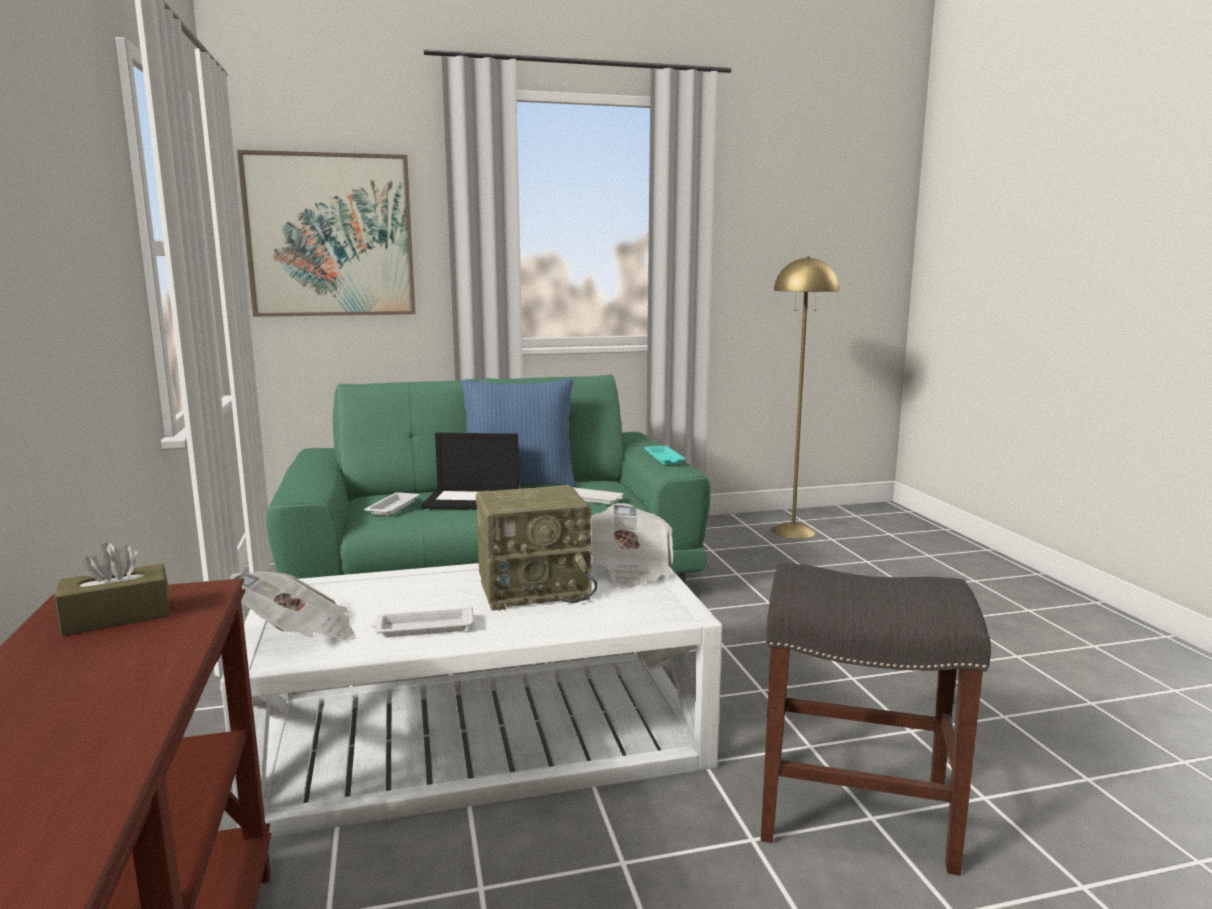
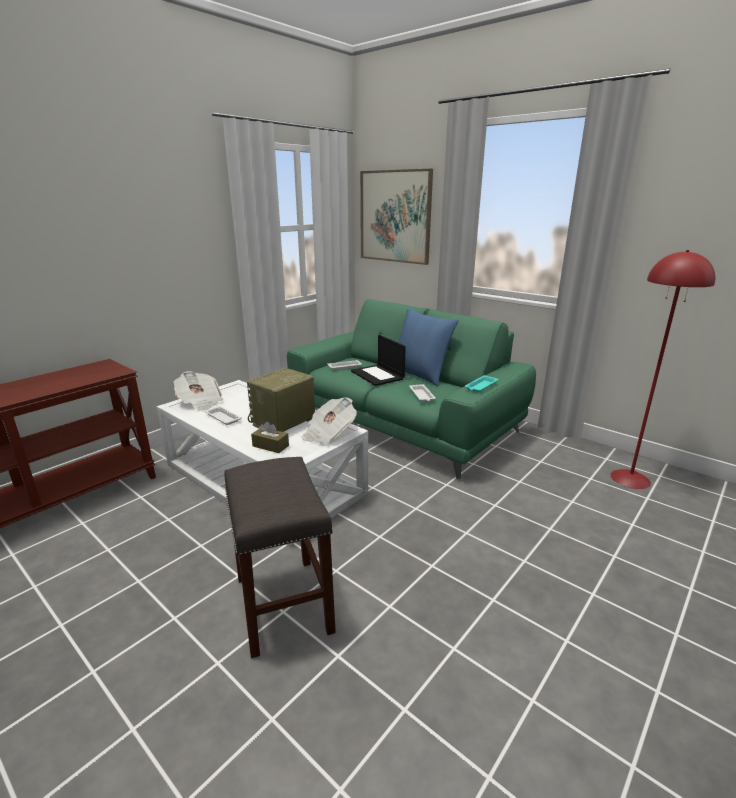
camera: 55 degrees right, 10 degrees up
brown tissue box [55,542,170,636] -> brown tissue box moved to [251,421,289,453]
radio [476,485,597,611] -> radio turned 90 degrees clockwise [247,368,315,432]
yellow floor lamp [771,256,839,539] -> red floor lamp [611,250,715,489]

